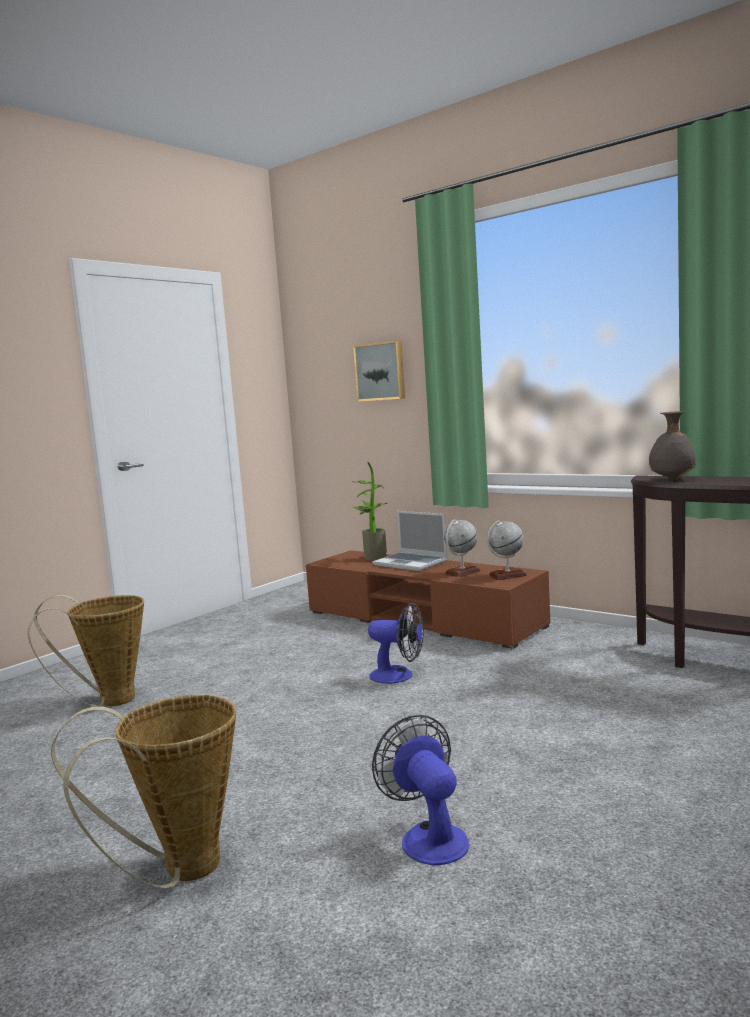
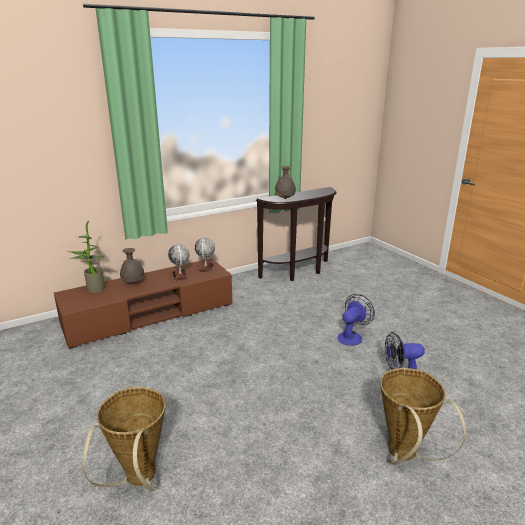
camera: 70 degrees left, 15 degrees up
picture [353,340,405,402] -> none
fan [368,603,424,684] -> fan moved to [338,294,375,346]
laptop [373,511,447,571] -> grey vase [120,248,144,284]

